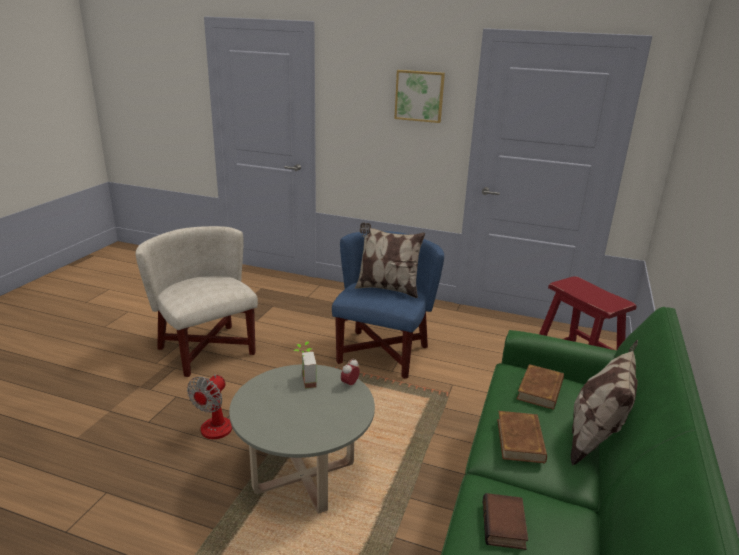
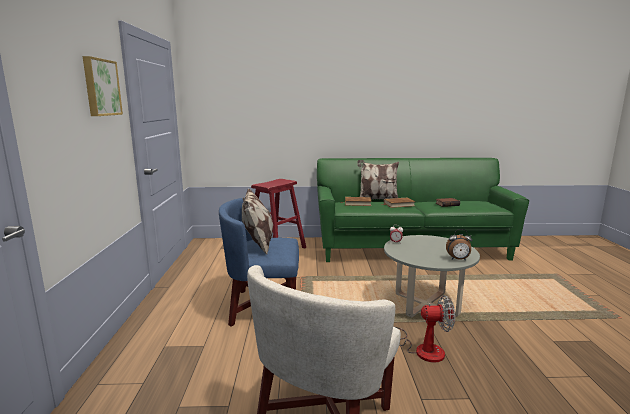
camera: 110 degrees left, 10 degrees down
potted plant [293,342,317,388] -> none
none -> alarm clock [446,229,472,260]

